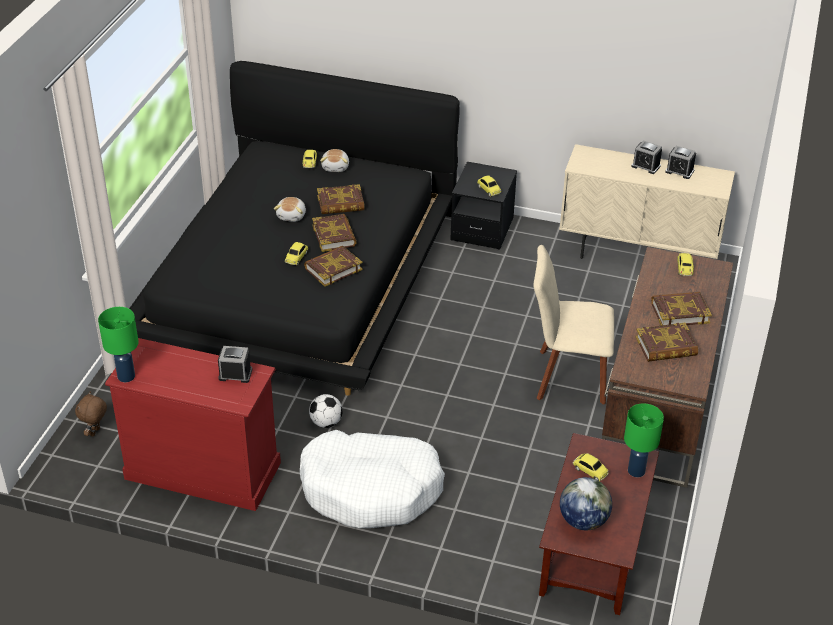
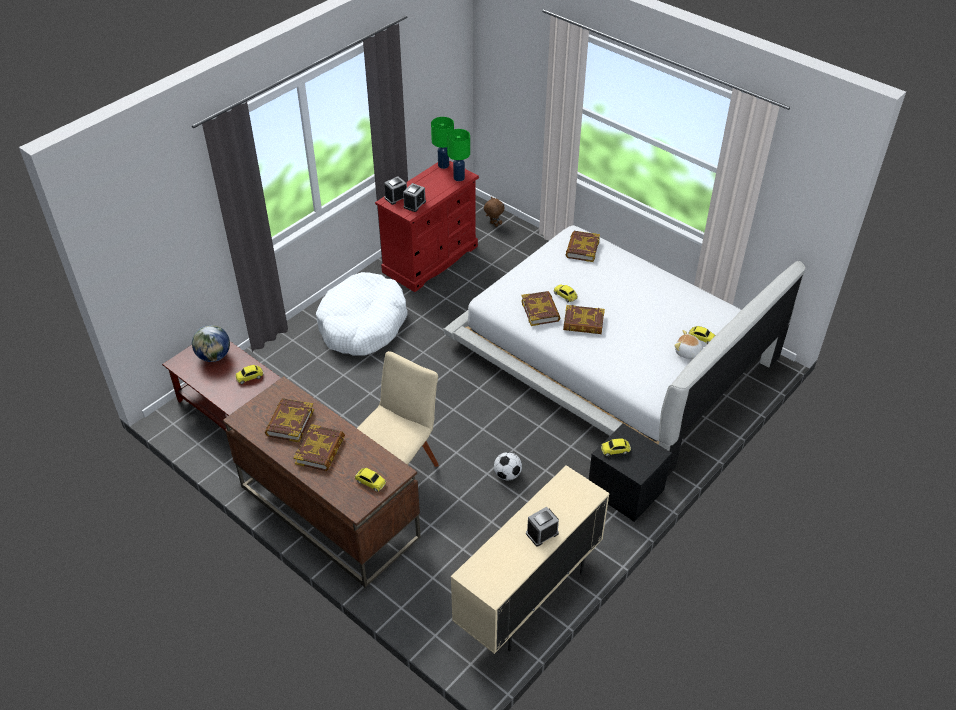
camera: 115 degrees right, 5 degrees up
black bed [129,61,460,396] -> white bed [443,225,806,477]
plush toy [274,197,306,222] -> none
football [309,394,343,428] -> football moved to [494,452,522,480]
book [317,184,364,214] -> book moved to [566,231,600,262]
green table lamp [624,403,664,477] -> green table lamp moved to [447,129,470,181]
alarm clock [665,146,696,179] -> alarm clock moved to [384,176,407,205]

